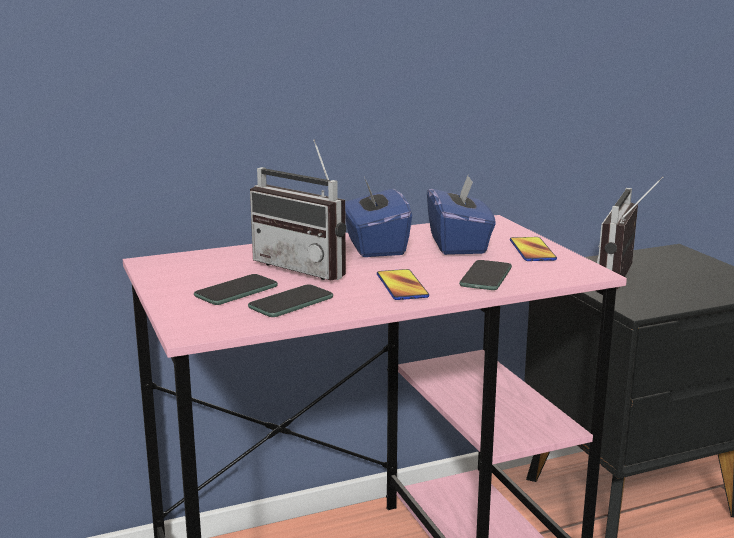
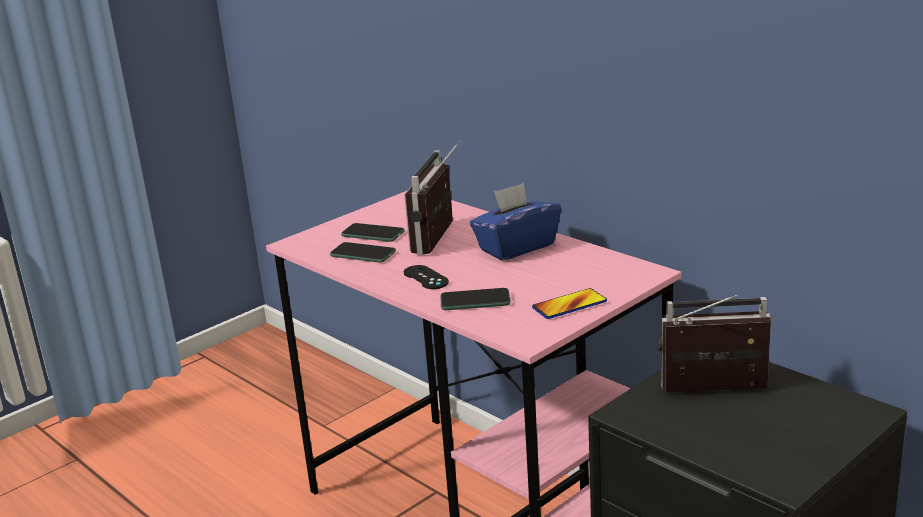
camera: 70 degrees right, 5 degrees up
phone [377,269,429,300] -> black game controller [404,265,449,289]
blue tissue box [427,173,496,255] -> none

